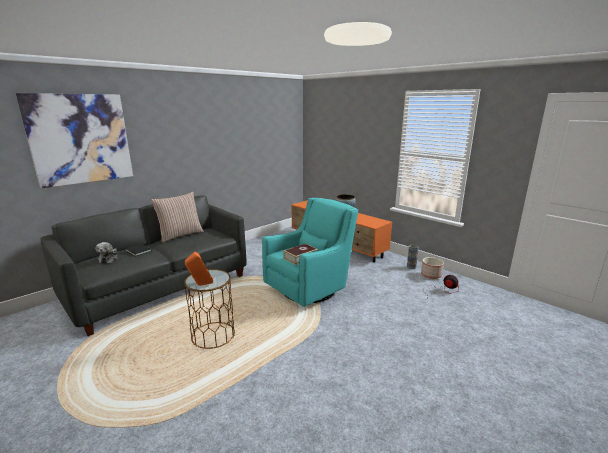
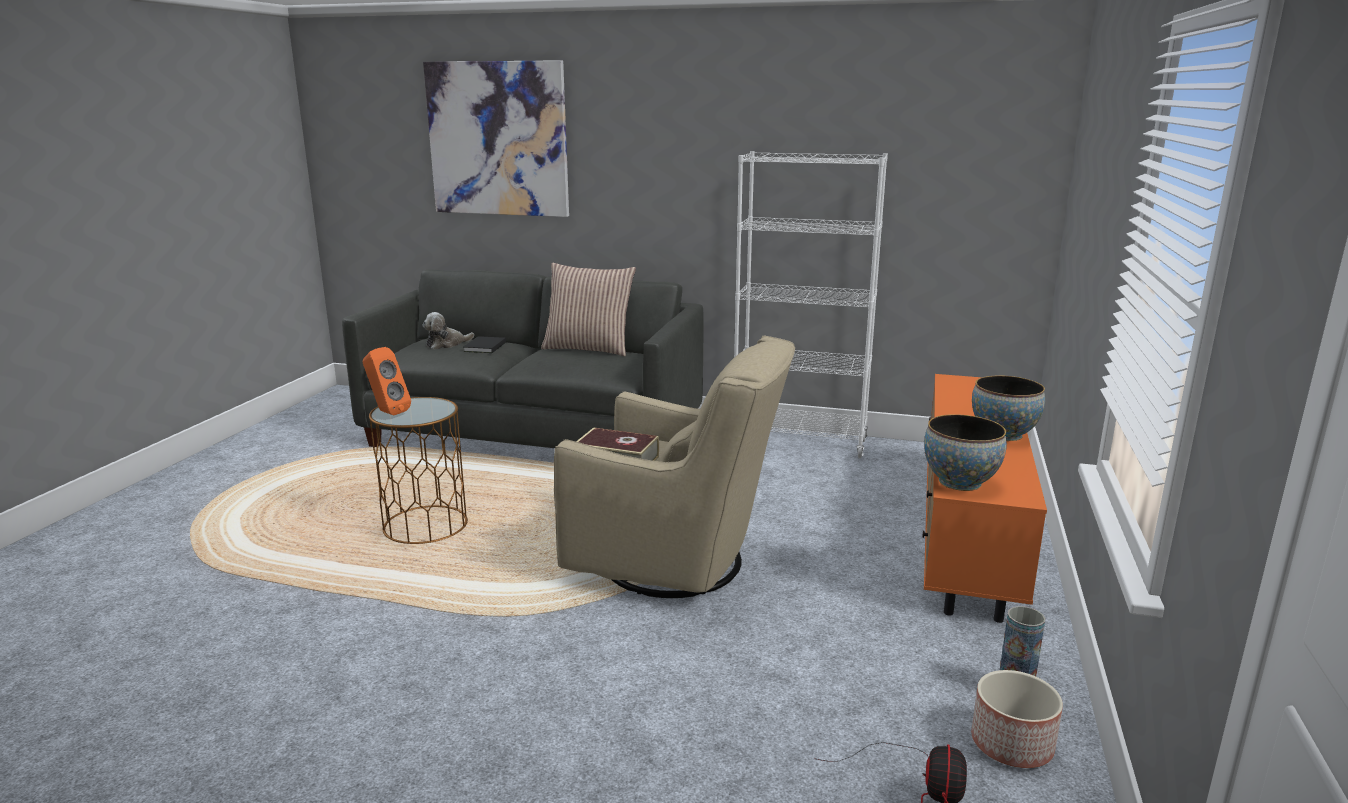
camera: 60 degrees right, 0 degrees up
turquoise armchair [262,198,358,307] -> beige armchair [554,336,795,598]
none -> white bookcase [734,151,888,458]
none -> bowl [924,414,1007,491]

